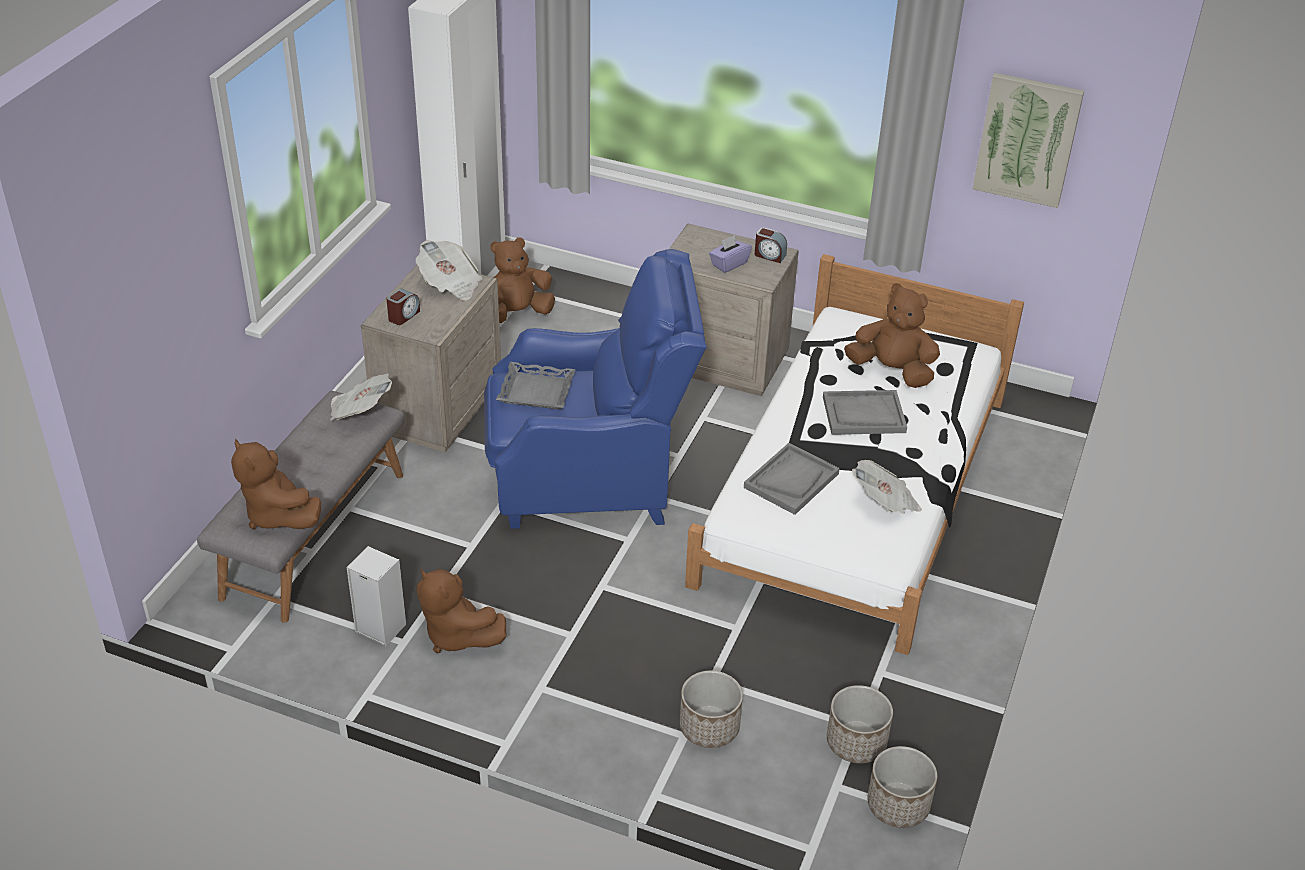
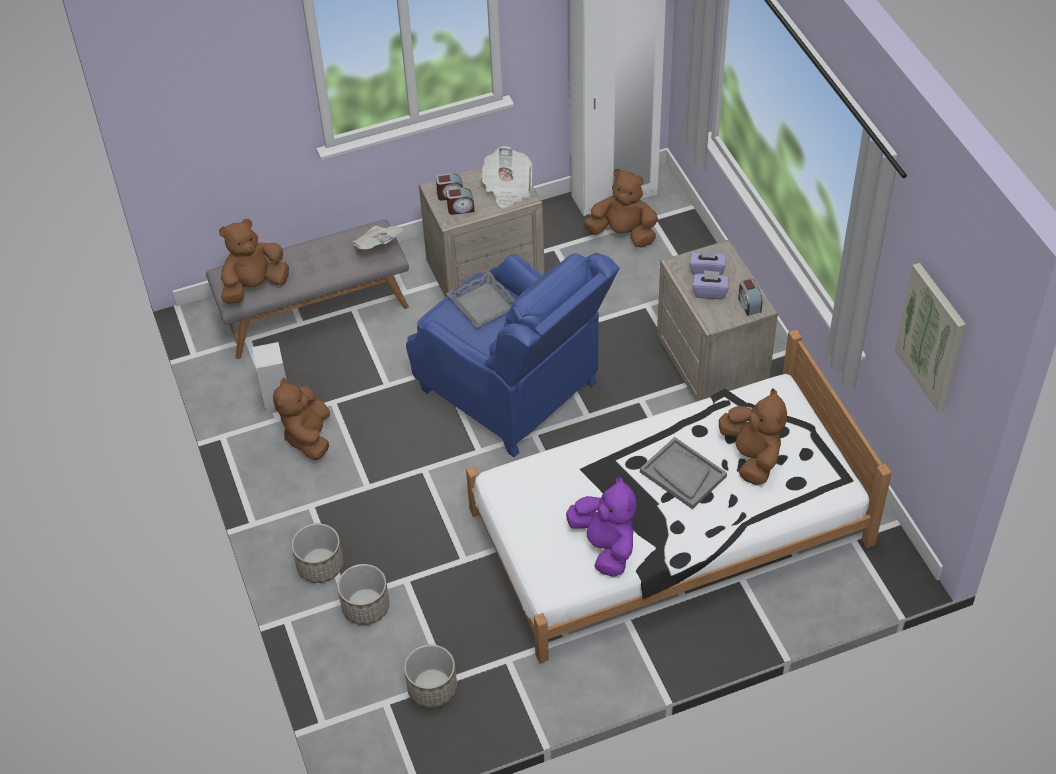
camera: 50 degrees right, 10 degrees up
brown plush toy [231,439,321,529] -> brown plush toy turned 45 degrees clockwise [219,219,289,304]
grey tray [744,443,840,515] -> none
newspaper [852,460,922,514] -> purple plush toy [566,476,637,577]
planter [867,746,937,828] -> planter moved to [292,523,343,583]
none -> alarm clock [446,188,475,215]
none -> purple tissue box [690,248,725,276]

